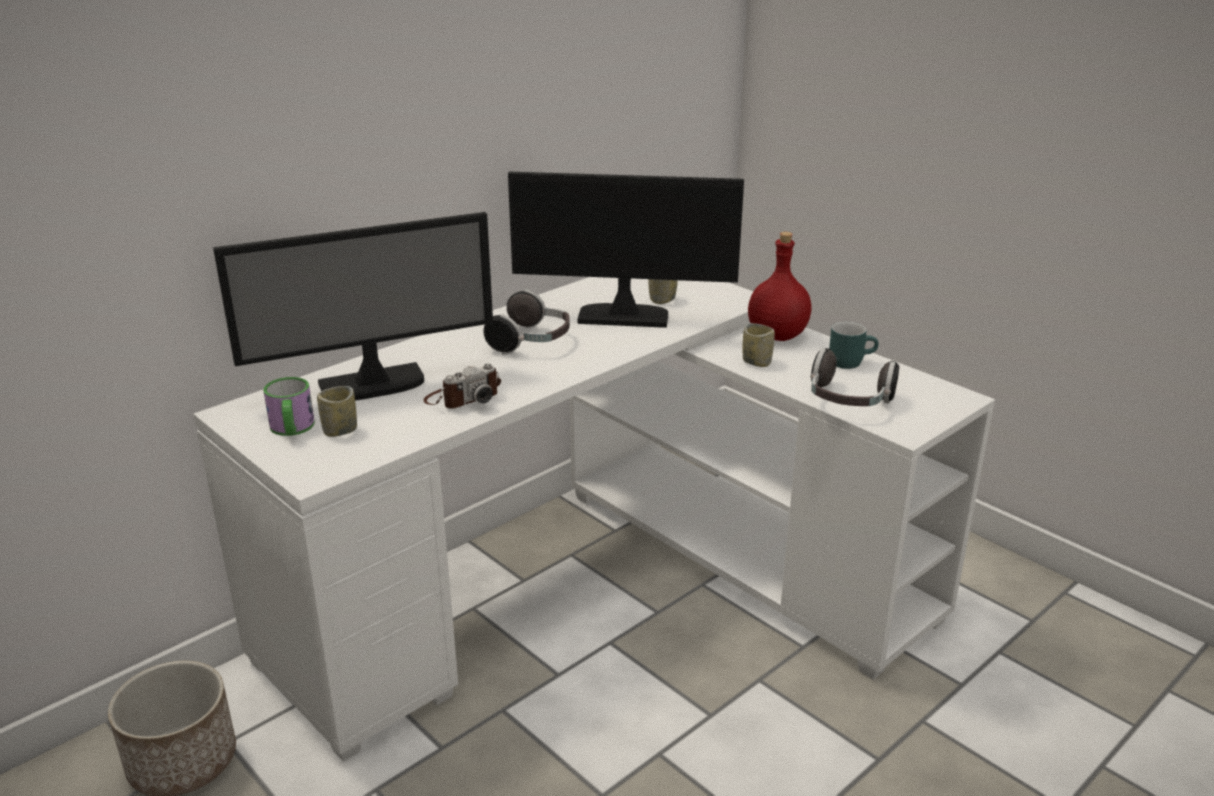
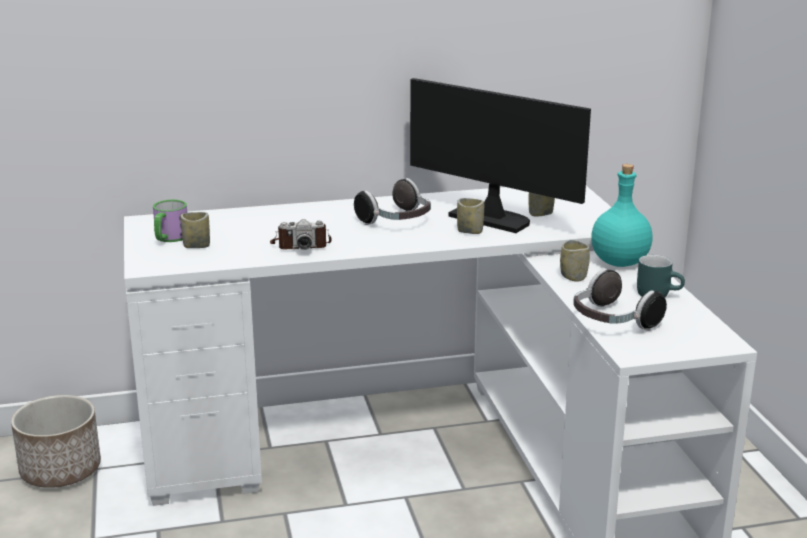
camera: 30 degrees right, 5 degrees down
monitor [213,212,493,401] -> none
red bottle [748,232,811,341] -> turquoise bottle [591,164,652,267]
none -> cup [457,198,484,234]

